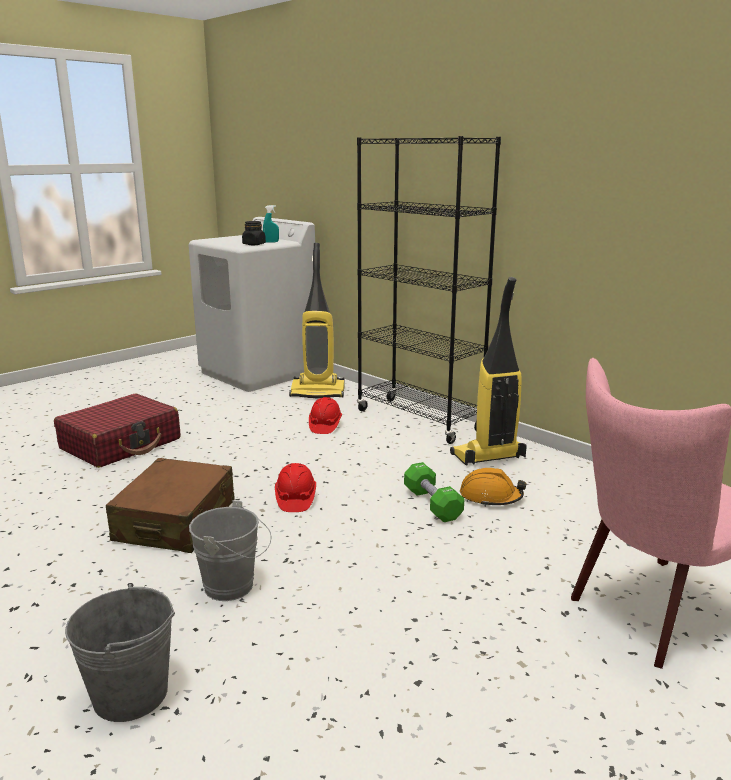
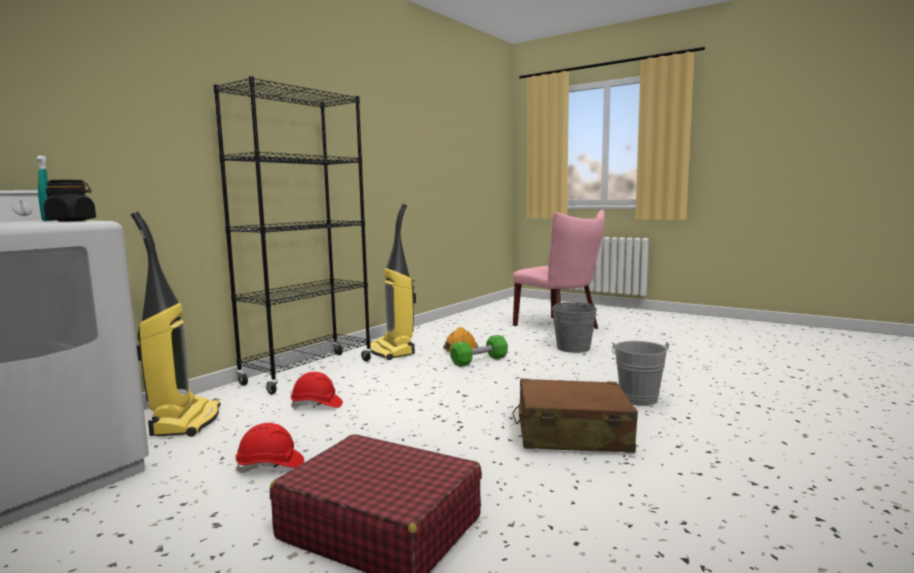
camera: 100 degrees left, 10 degrees down
grey bucket [65,583,175,722] -> grey bucket moved to [552,303,597,353]
red hard hat [275,463,316,512] -> red hard hat moved to [235,423,304,473]

